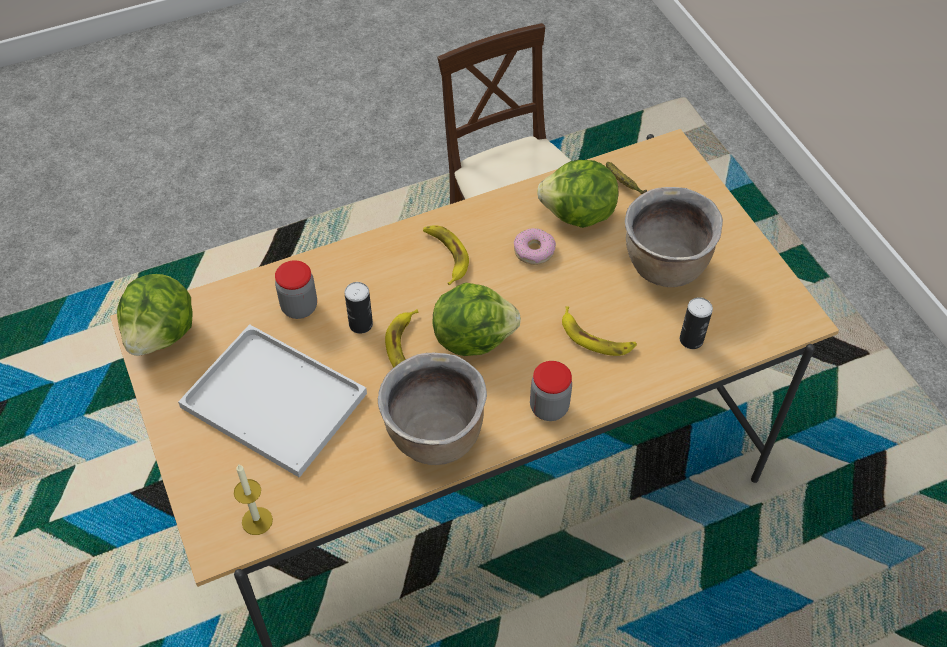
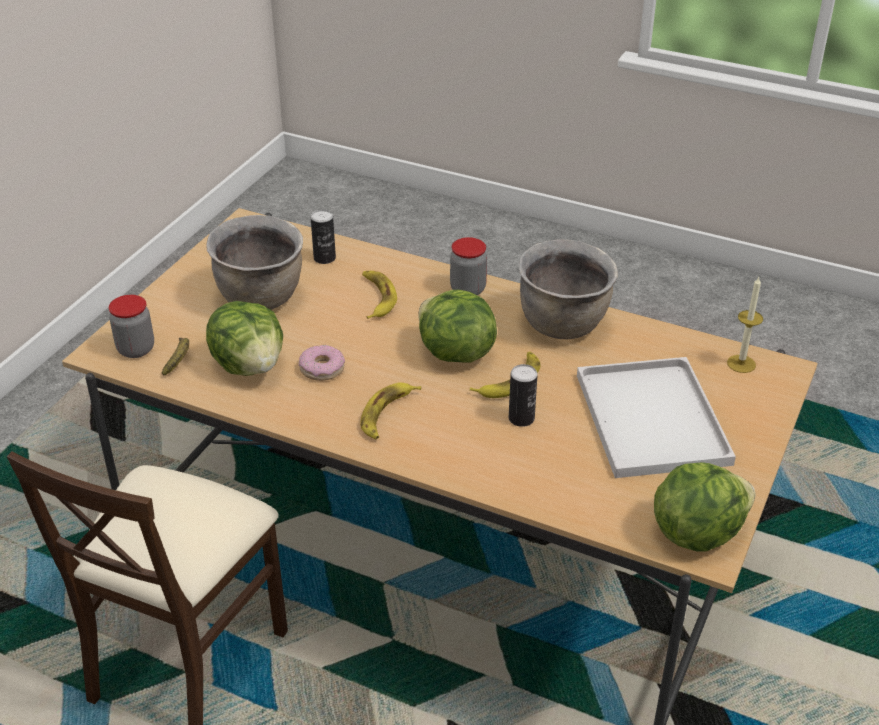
camera: 130 degrees left, 15 degrees down
jar [275,260,317,319] -> jar moved to [109,295,154,358]

